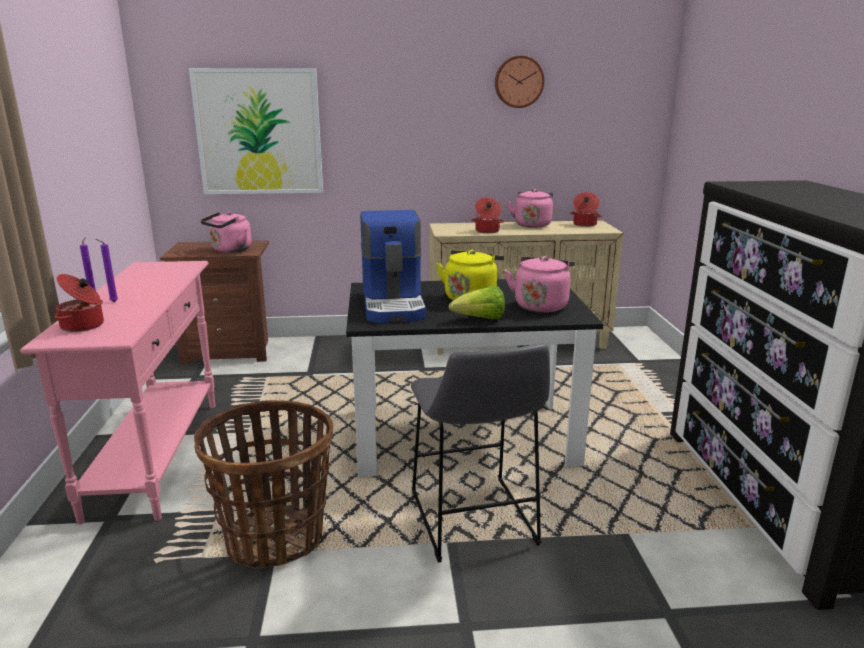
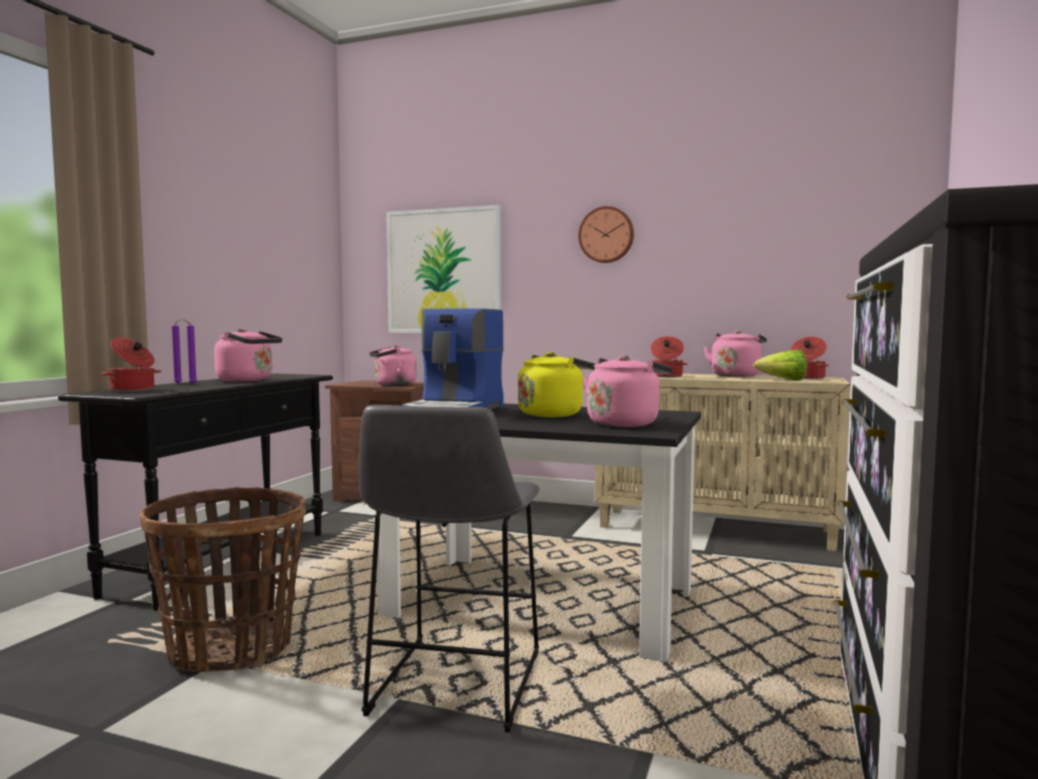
camera: 25 degrees right, 15 degrees down
pink console table [20,261,215,525] -> black console table [58,373,333,611]
lettuce [449,286,505,319] -> lettuce moved to [753,350,807,380]
wall clock [495,56,544,108] -> wall clock moved to [578,206,634,263]
none -> pink kettle [214,328,282,382]

